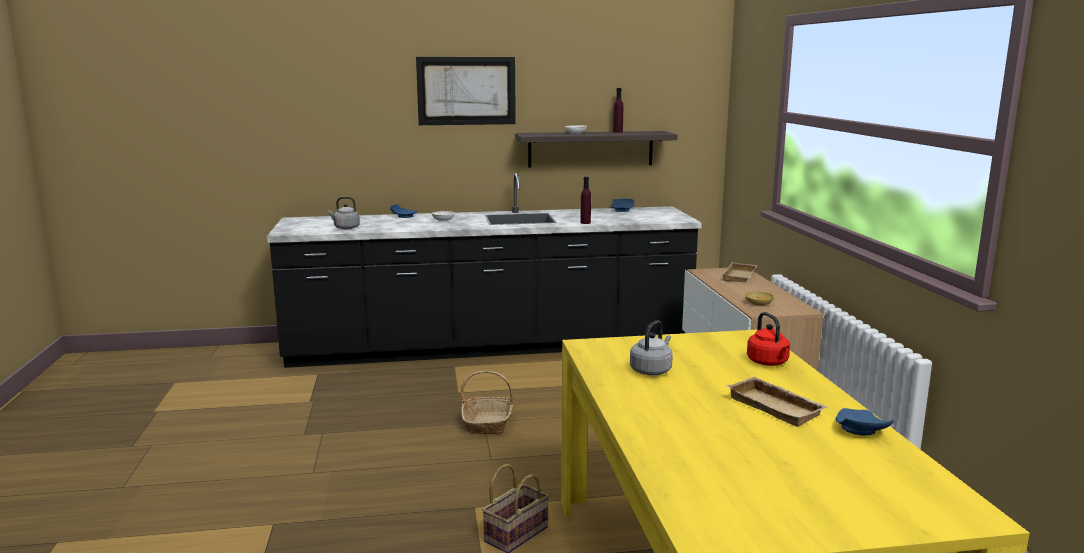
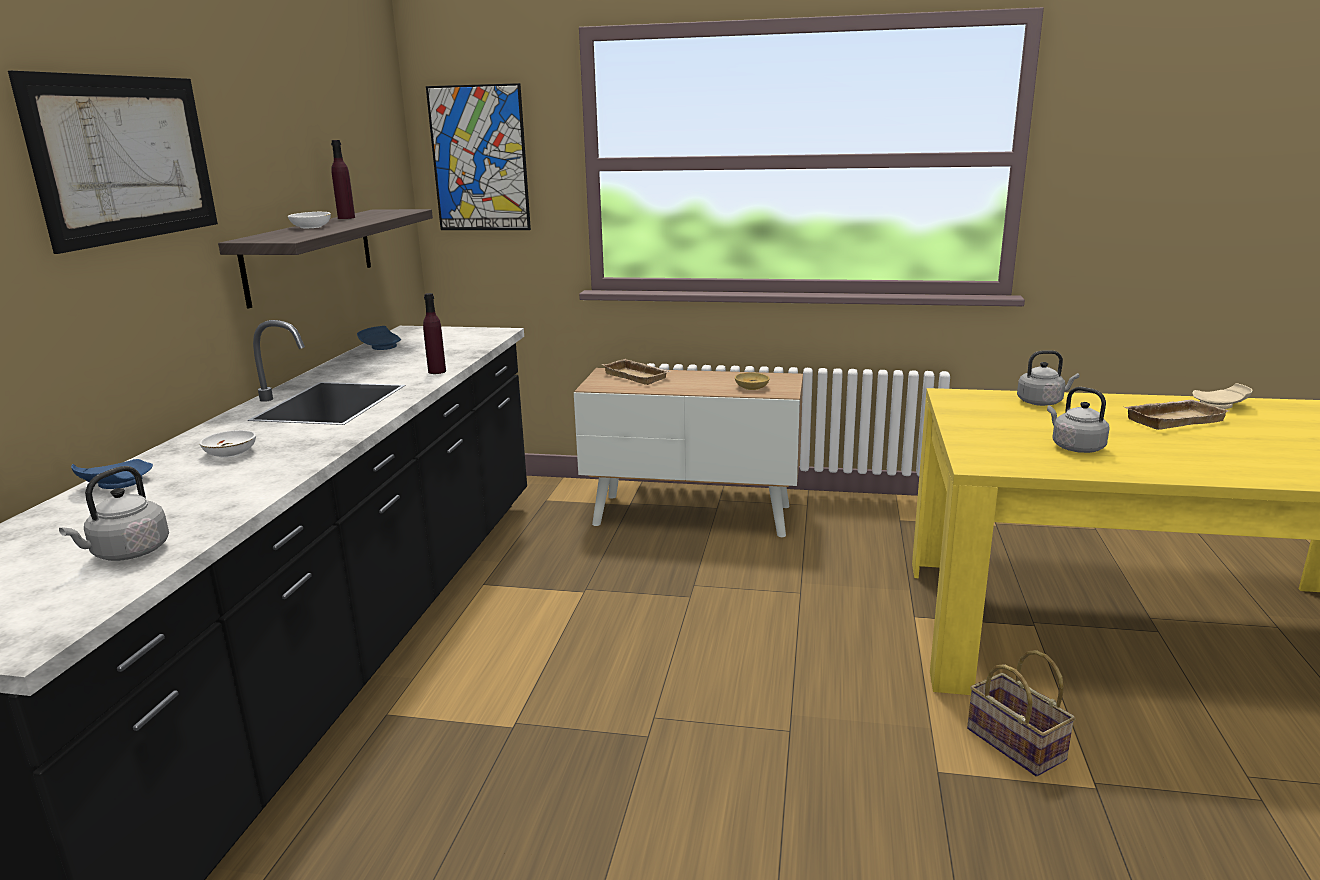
camera: 70 degrees left, 5 degrees up
basket [460,371,515,435] -> none
red kettle [747,312,790,366] -> grey kettle [1017,350,1079,406]
blue plate [836,408,894,435] -> beige plate [1192,383,1253,409]
none -> picture [426,83,531,230]

